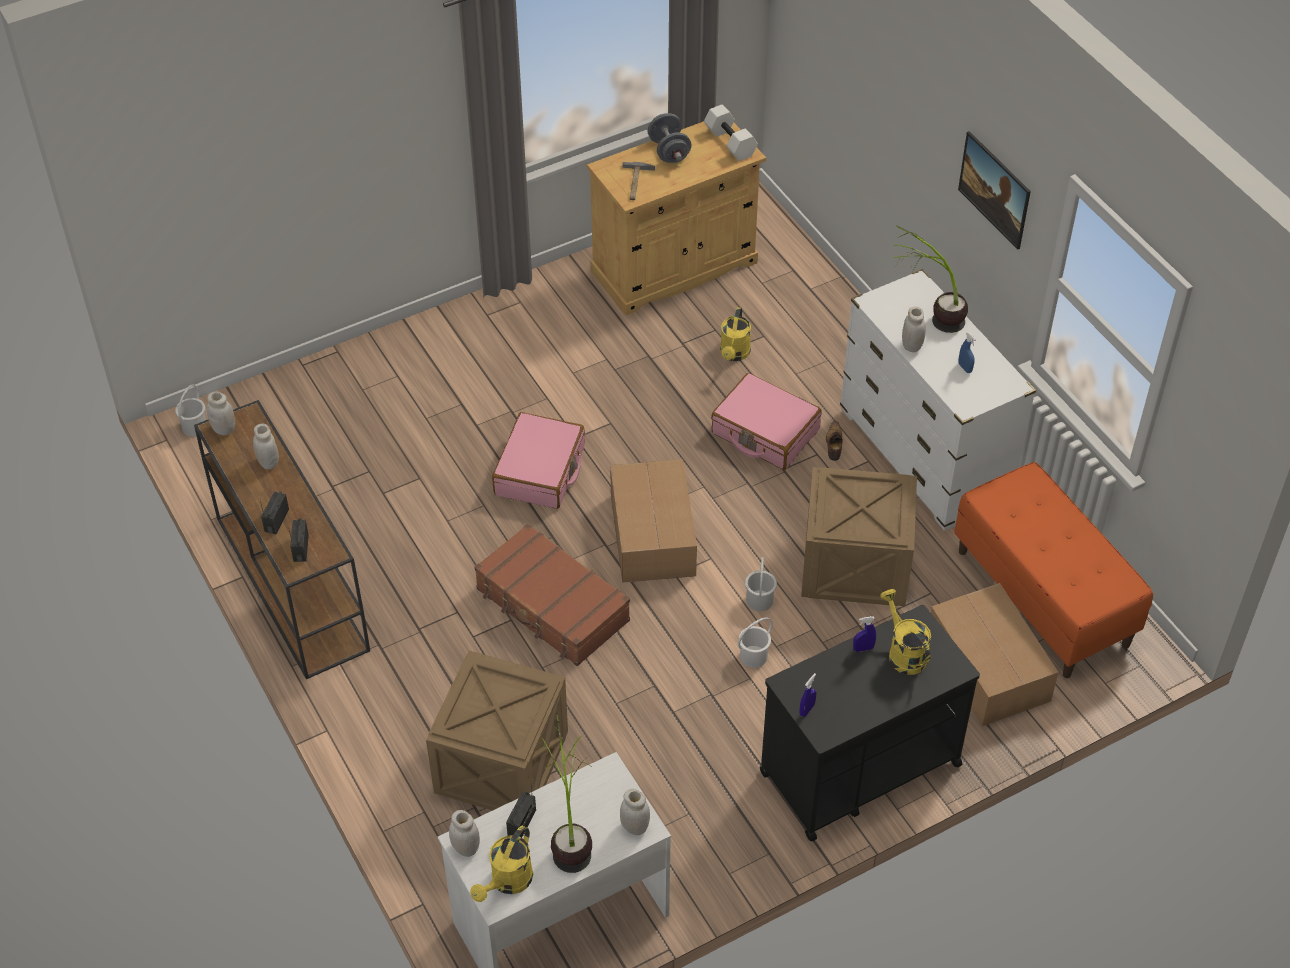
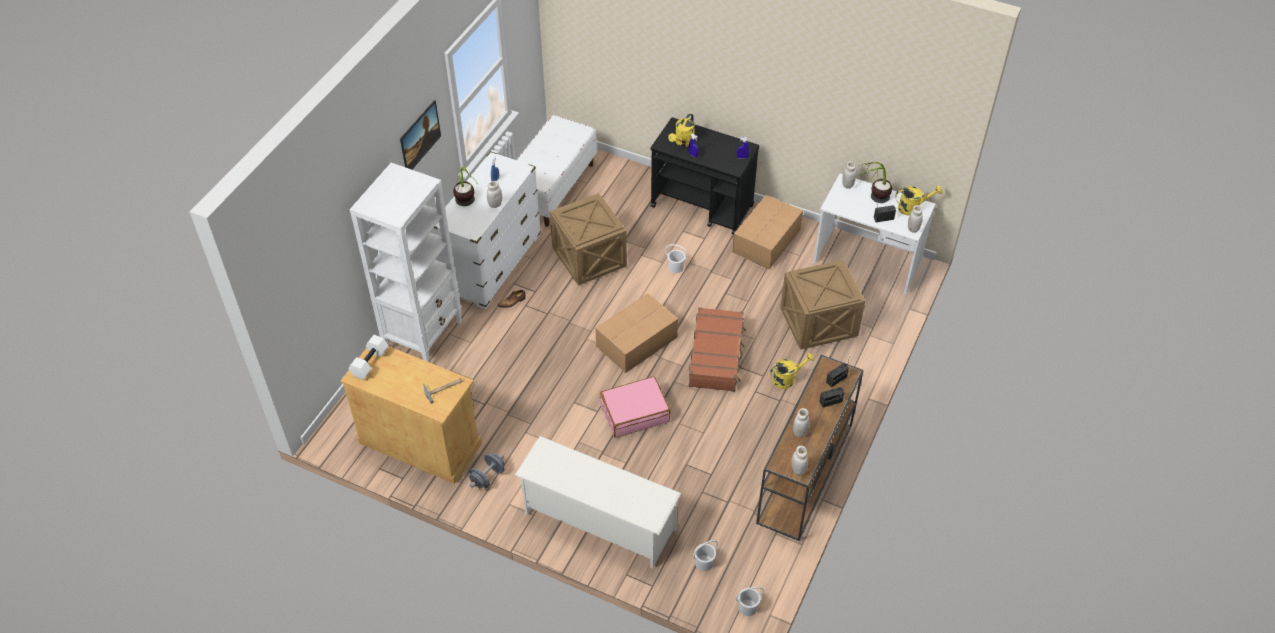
camera: 125 degrees left, 0 degrees up
grey dumbbell [648,113,691,163] -> grey dumbbell moved to [469,453,505,489]
pink suitcase [711,373,822,470] -> none
yellow watering can [720,307,751,361] -> yellow watering can moved to [770,353,814,389]
white bucket [745,557,777,611] -> white bucket moved to [693,540,718,571]
cardboard box [930,583,1059,726] -> cardboard box moved to [733,195,803,269]
orange bench [954,462,1153,678] -> white bench [517,115,597,227]
none -> white bookcase [349,163,462,362]
none -> white shoe rack [515,436,681,568]

